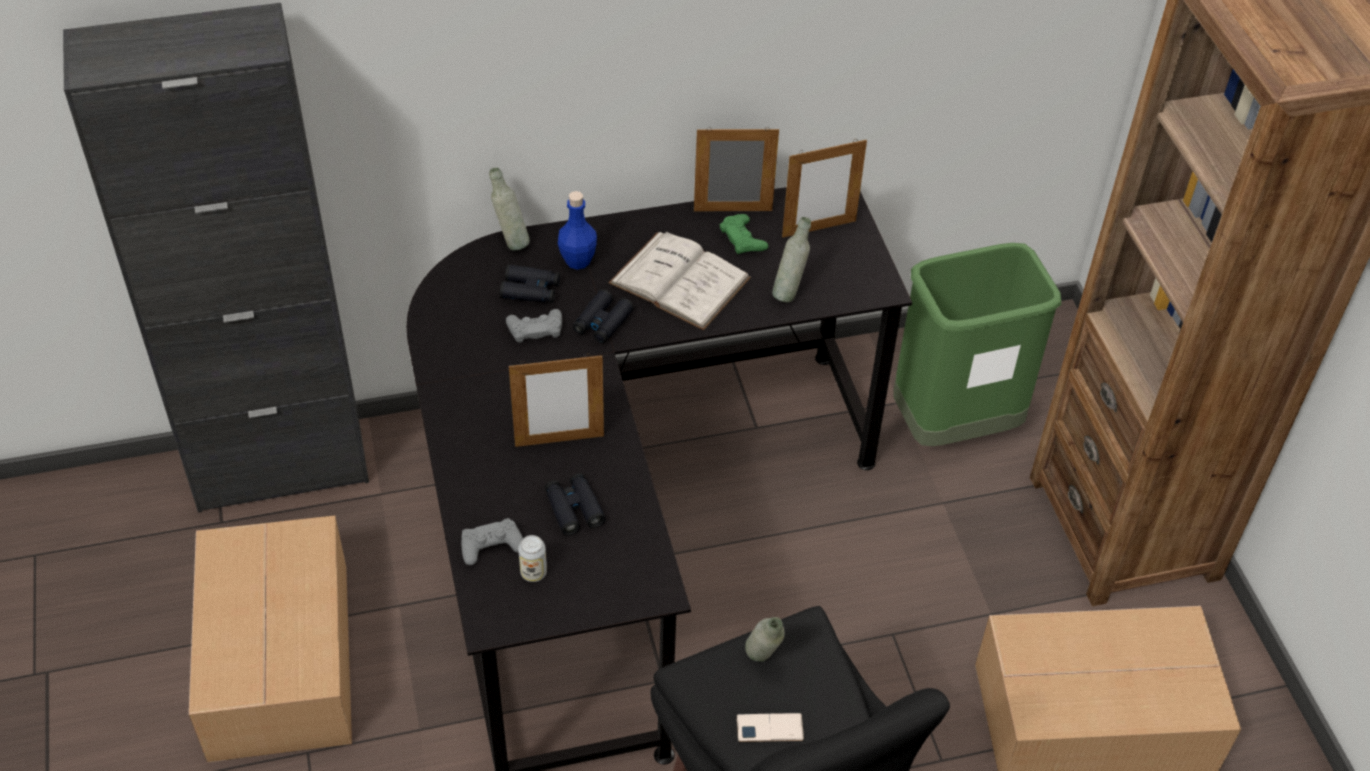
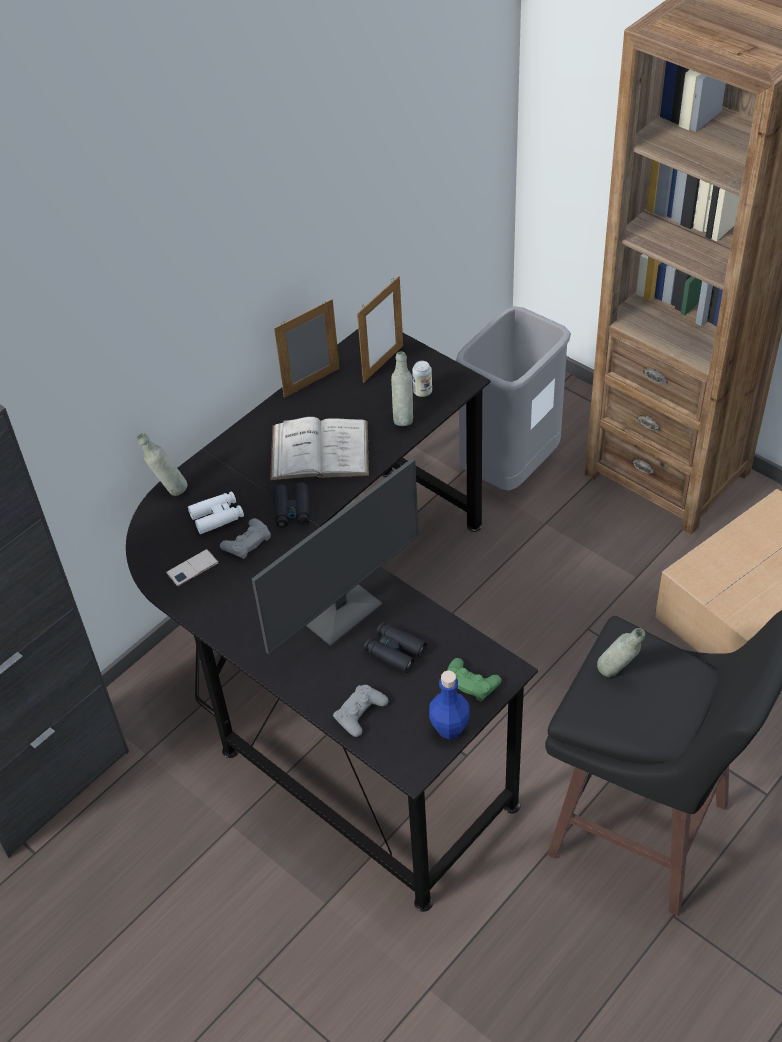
camera: 30 degrees left, 0 degrees up
cardboard box [189,516,352,763] -> none
black binoculars [500,264,560,303] -> white binoculars [188,491,244,534]
picture frame [509,354,604,447] -> monitor [252,458,419,654]
can [518,535,547,582] -> can moved to [412,361,432,397]
blue bottle [558,191,597,270] -> blue bottle moved to [429,670,469,739]
green game controller [719,214,768,254] -> green game controller moved to [447,658,501,701]
phone [737,713,804,742] -> phone moved to [166,549,219,586]
green trash can [893,243,1061,446] -> grey trash can [456,306,571,491]

